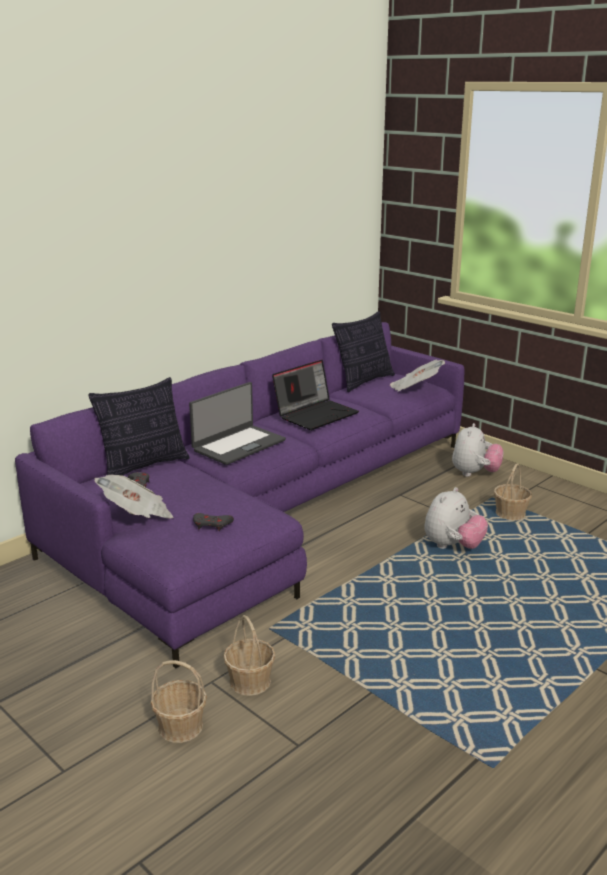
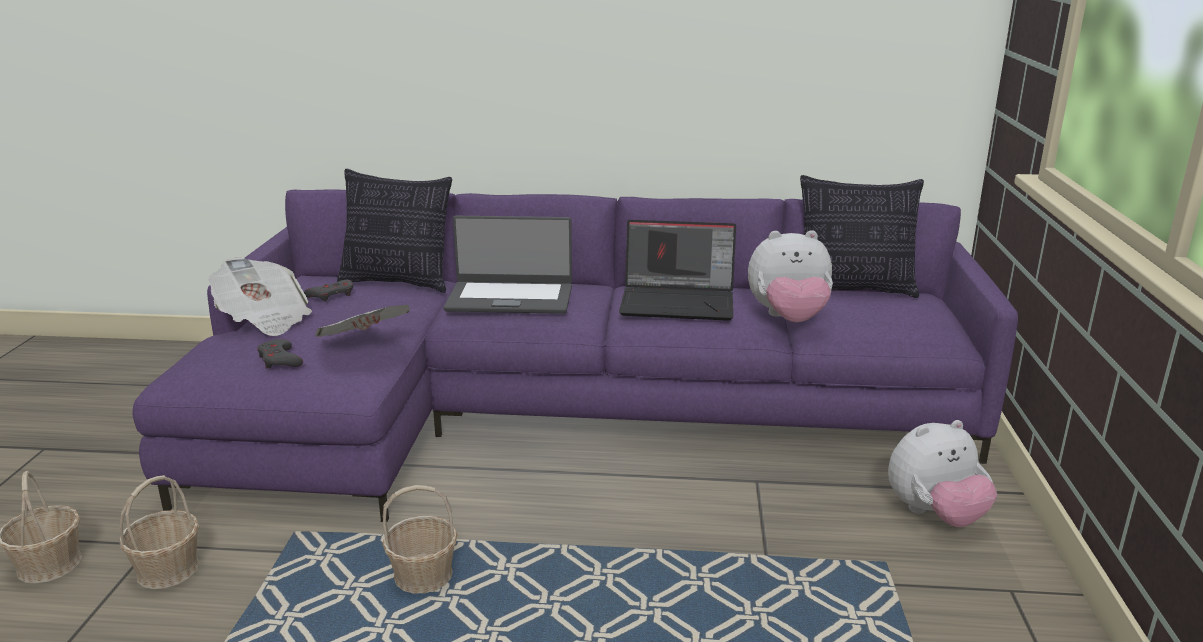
camera: 50 degrees right, 0 degrees up
newspaper [390,360,445,392] -> newspaper moved to [315,305,410,337]
plush toy [424,487,488,549] -> plush toy moved to [748,230,833,323]
basket [494,463,532,520] -> basket moved to [382,485,458,593]

